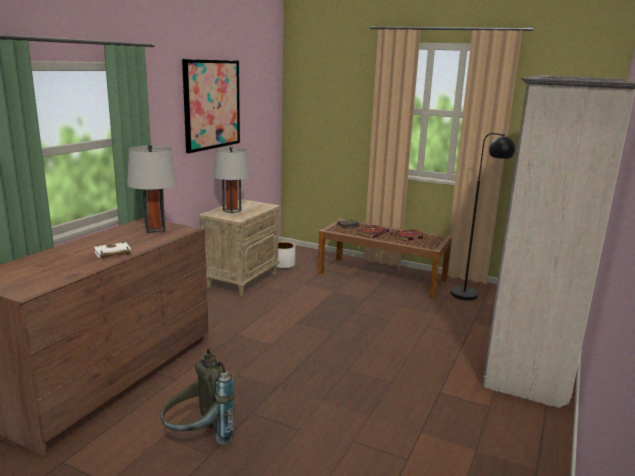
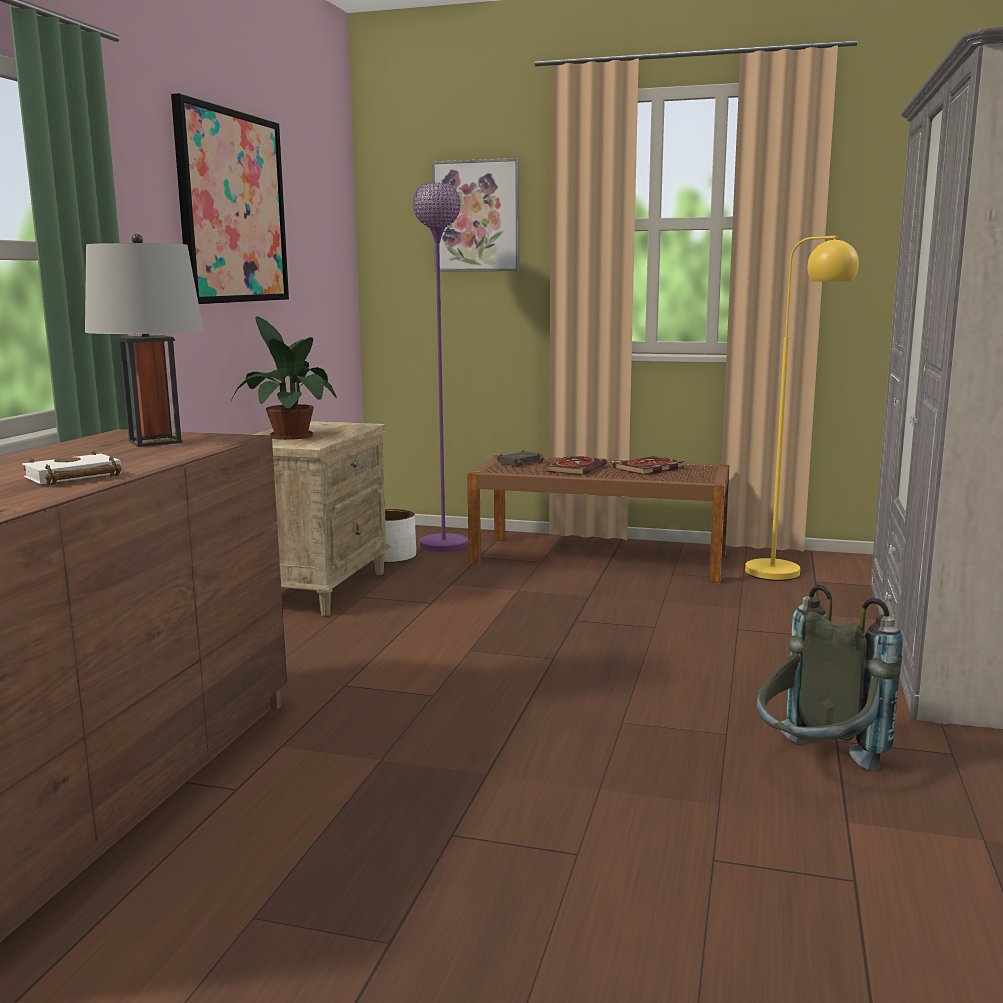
camera: 10 degrees left, 5 degrees down
grey backpack [161,348,235,445] -> grey backpack moved to [757,585,903,770]
grey table lamp [213,146,249,213] -> potted plant [231,316,337,440]
black floor lamp [451,133,515,301] -> yellow floor lamp [745,236,859,581]
none -> purple floor lamp [413,182,468,552]
none -> picture [432,158,520,272]

